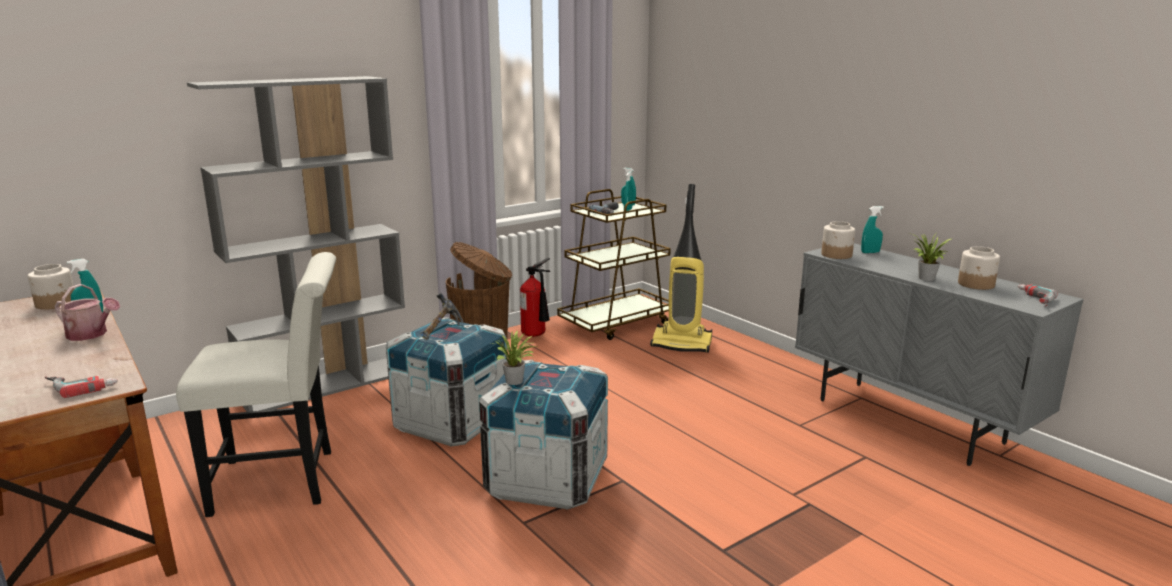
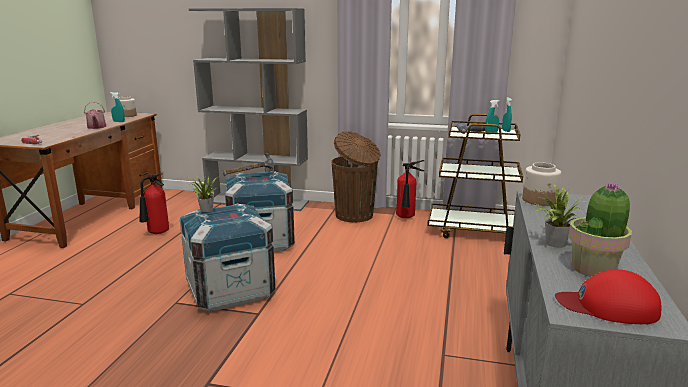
camera: 50 degrees right, 0 degrees up
white chair [176,252,336,517] -> fire extinguisher [139,173,169,234]
vacuum cleaner [650,184,712,353] -> none
turquoise spray bottle [861,206,884,253] -> none
jar [958,246,1000,290] -> potted plant [569,181,632,277]
power drill [1018,284,1057,307] -> red cap [555,269,661,324]

